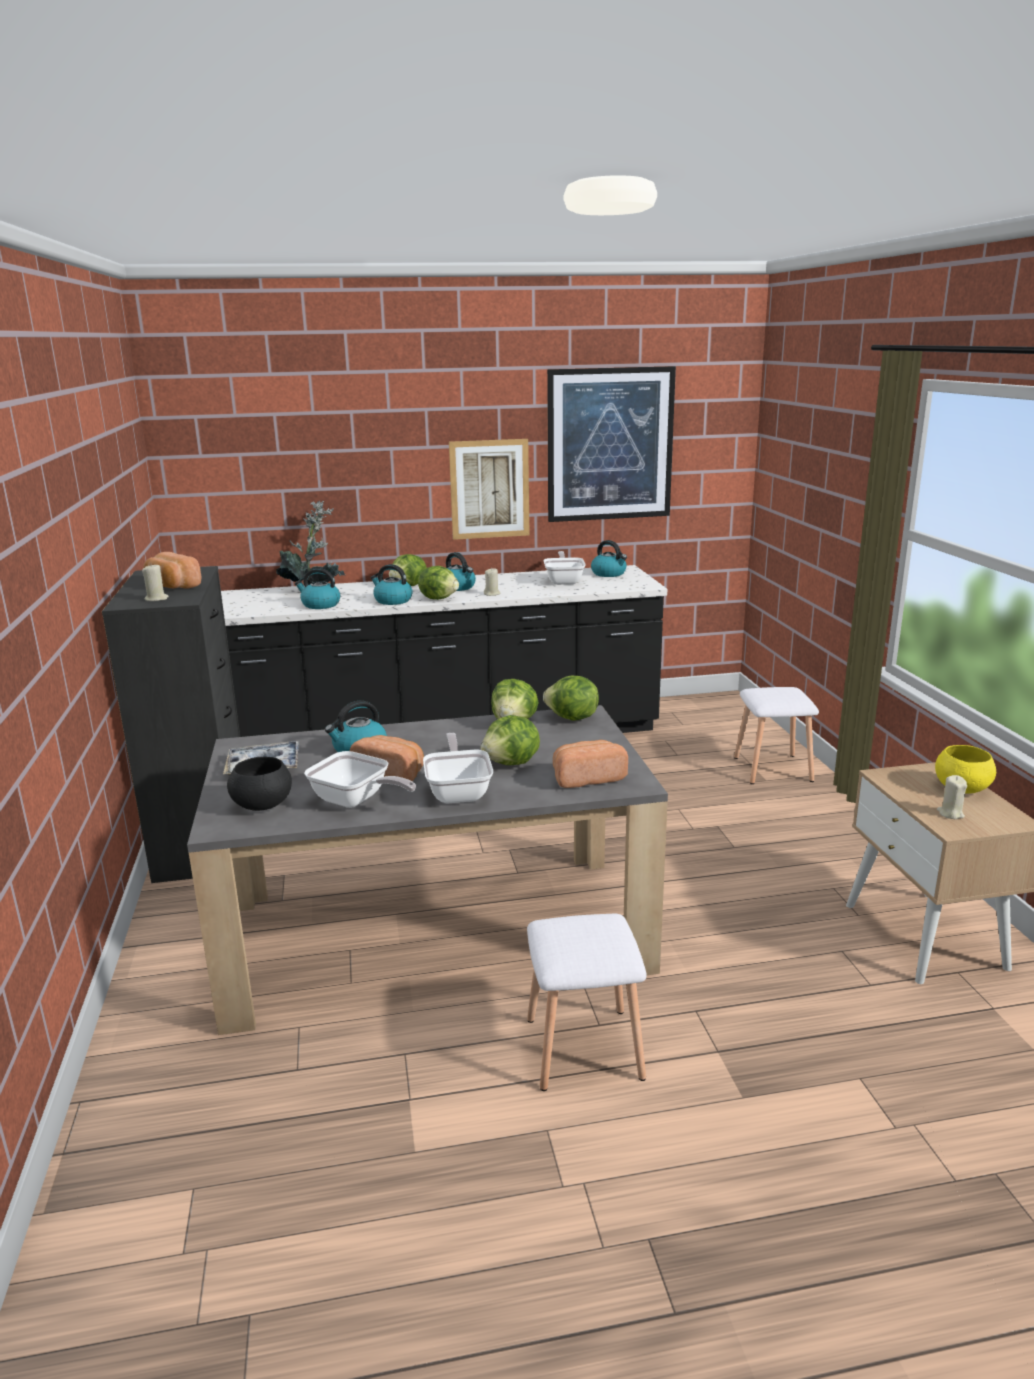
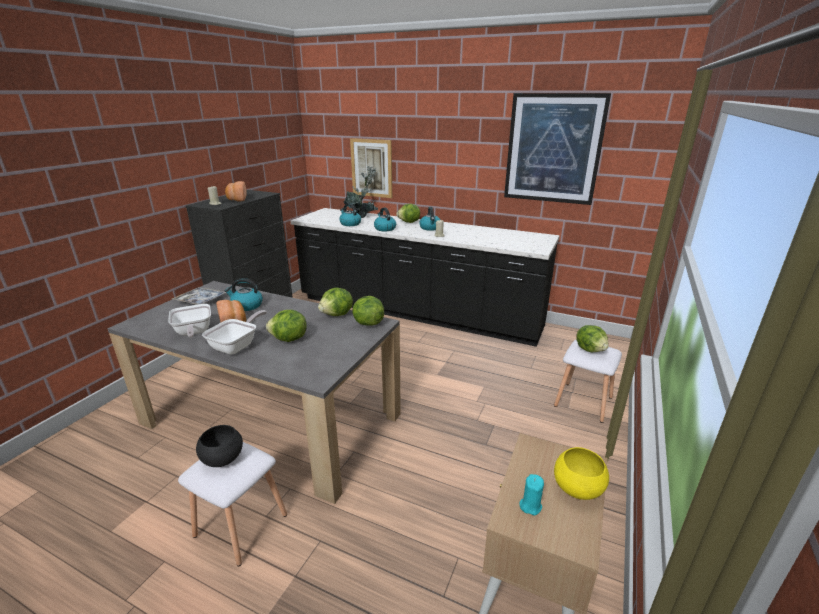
camera: 35 degrees right, 5 degrees up
black bowl [227,757,292,811] -> black bowl moved to [196,425,243,467]
lettuce [418,566,459,600] -> lettuce moved to [576,325,609,352]
picture [449,439,529,540] -> picture moved to [350,138,392,198]
frying pan [544,551,586,585] -> none
bread [553,740,628,788] -> none
kettle [591,540,627,577] -> none
beige candle [937,775,967,819] -> turquoise candle [520,474,544,515]

